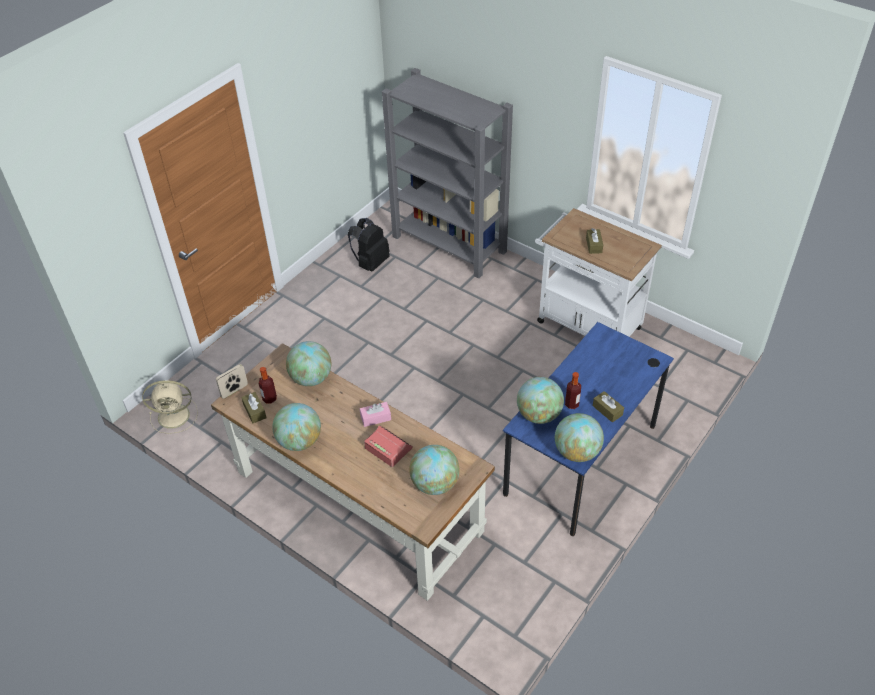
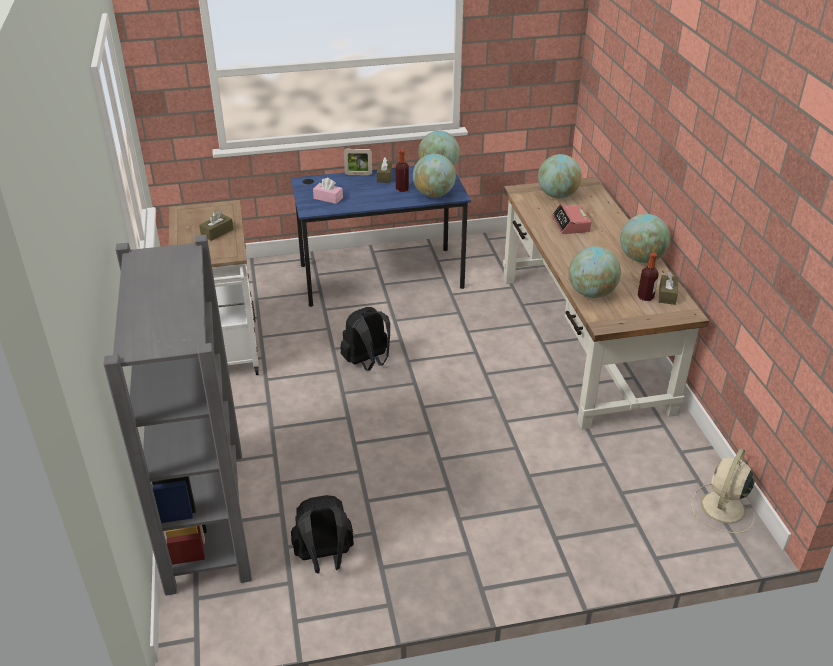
camera: 140 degrees left, 10 degrees down
beige fan [142,380,198,434] -> beige fan turned 90 degrees counterclockwise [691,448,755,533]
picture frame [216,364,248,399] -> picture frame moved to [344,149,372,175]
pink tissue box [360,402,391,427] -> pink tissue box moved to [313,178,343,204]
none -> black backpack [340,307,390,371]

